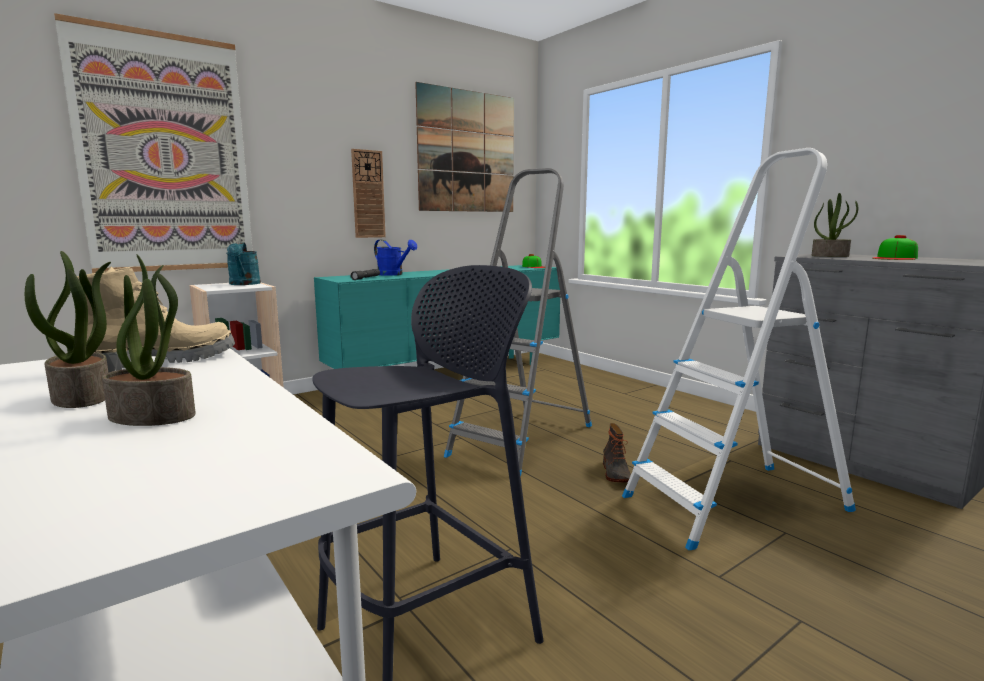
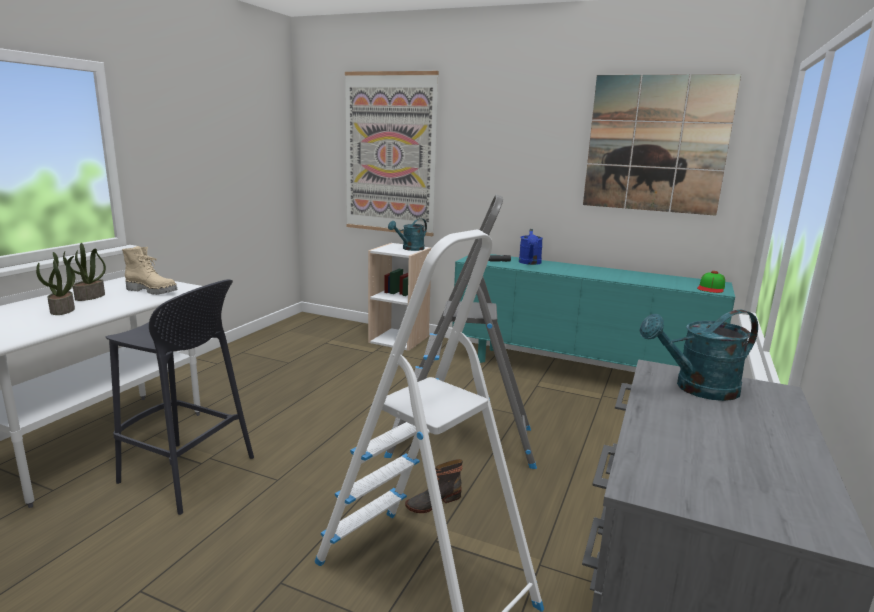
camera: 60 degrees right, 5 degrees up
wall clock [351,149,386,238] -> none
potted plant [812,193,858,257] -> turquoise watering can [639,310,758,401]
cap [872,235,918,260] -> none

